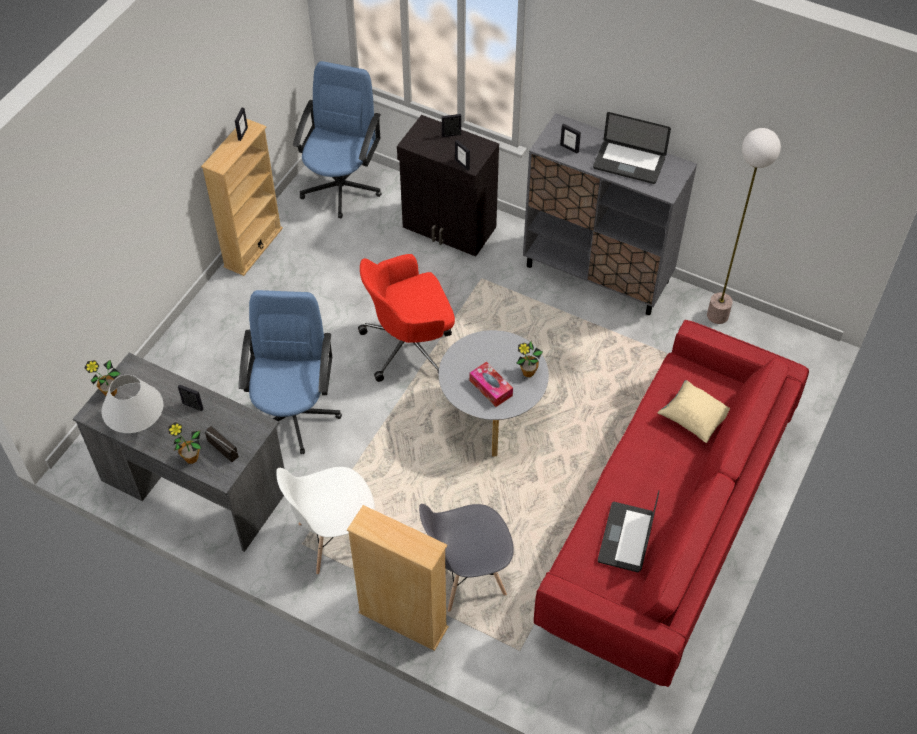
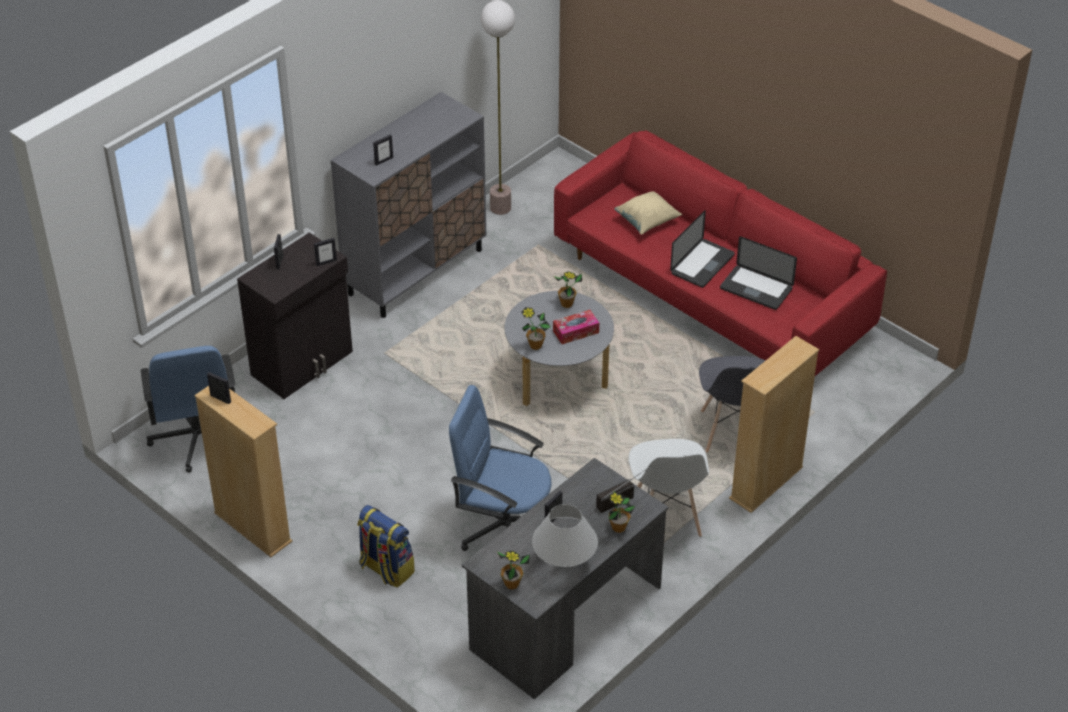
camera: 75 degrees left, 10 degrees down
blue office chair [293,61,381,218] -> blue office chair turned 135 degrees counterclockwise [141,346,236,473]
red office chair [358,254,455,382] -> none
laptop [593,112,671,184] -> laptop moved to [670,210,735,288]
none -> backpack [357,505,415,587]
none -> potted plant [522,307,551,350]

